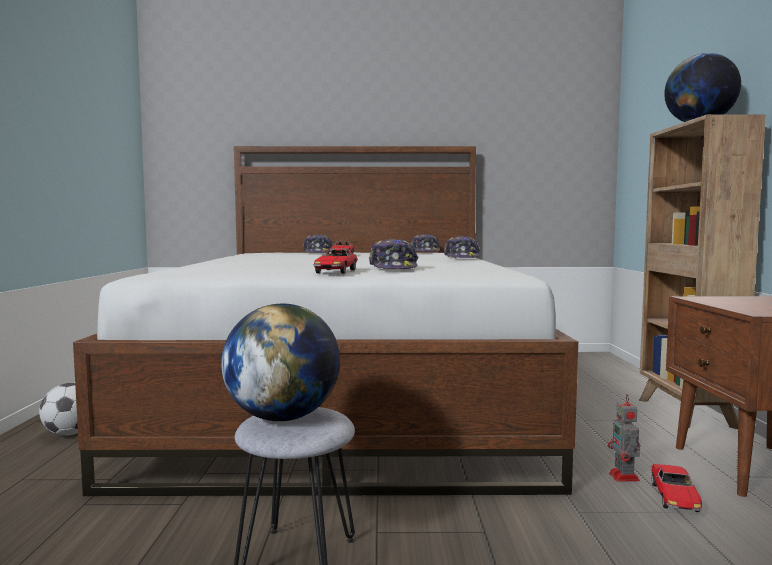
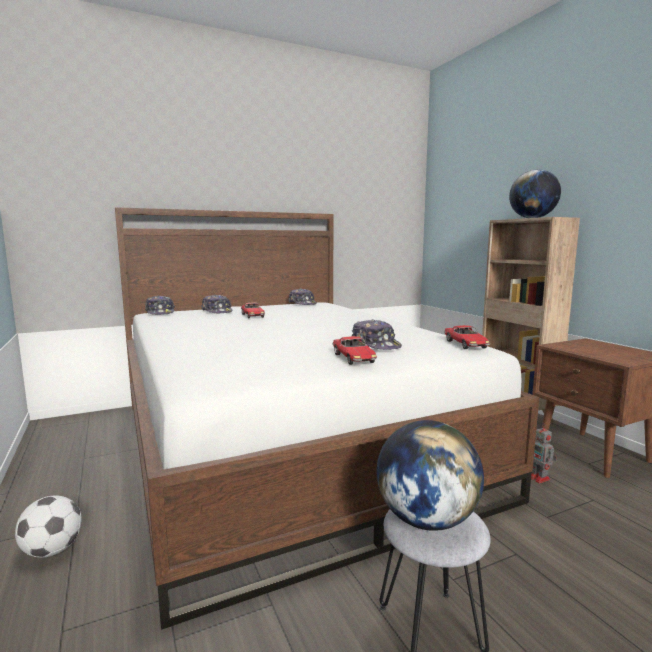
camera: 25 degrees left, 5 degrees up
cap [444,236,480,258] -> cap moved to [145,295,175,315]
toy car [651,464,702,512] -> toy car moved to [444,325,490,349]

